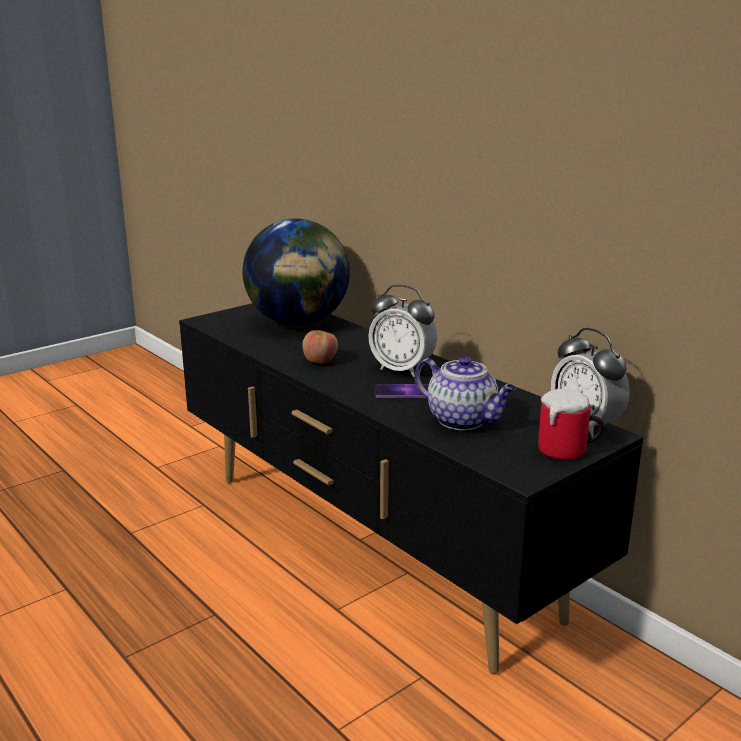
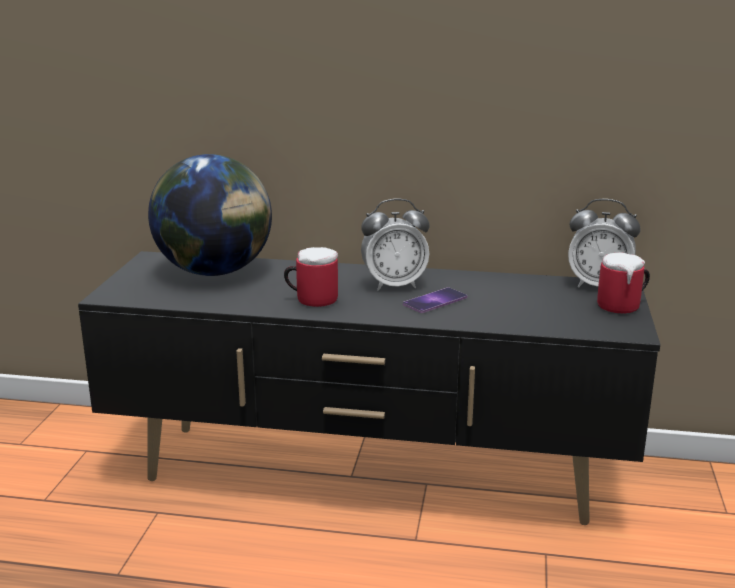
camera: 40 degrees left, 0 degrees up
apple [302,330,338,363] -> mug [284,247,338,307]
teapot [415,356,517,430] -> none

